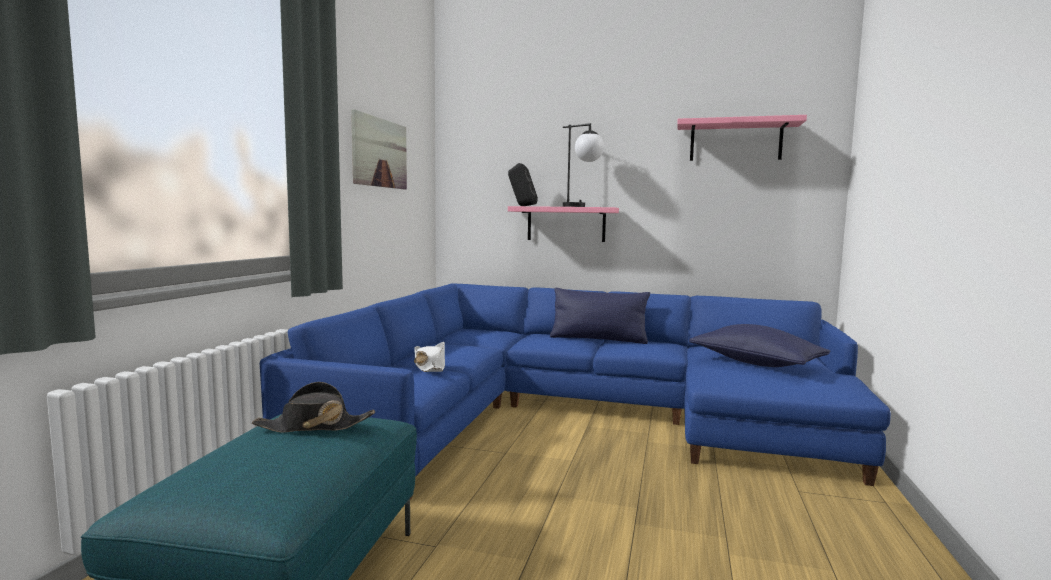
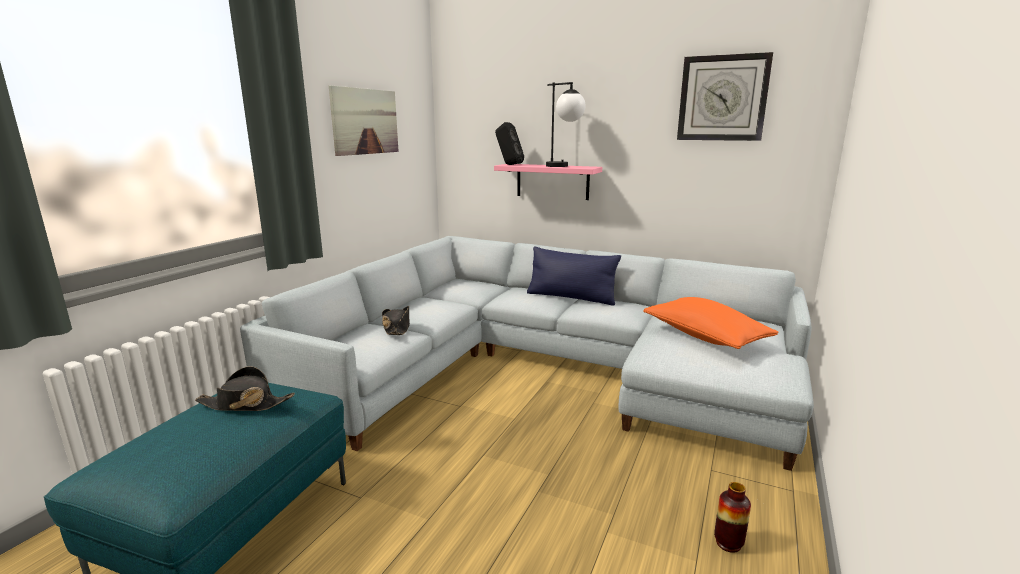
camera: 10 degrees right, 10 degrees up
blue sofa [260,284,891,500] -> grey sofa [240,236,814,471]
white hat [414,342,445,372] -> black hat [382,306,410,335]
pink shelf [677,115,807,161] -> wall clock [677,52,773,141]
blue pillow [689,324,831,367] -> orange pillow [643,297,779,349]
none -> vase [714,482,751,553]

